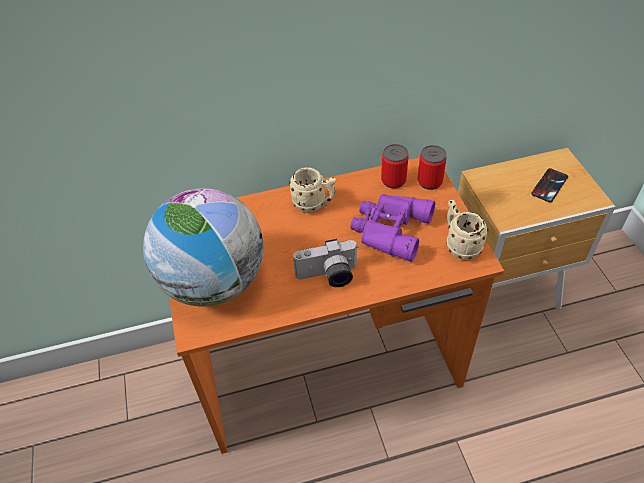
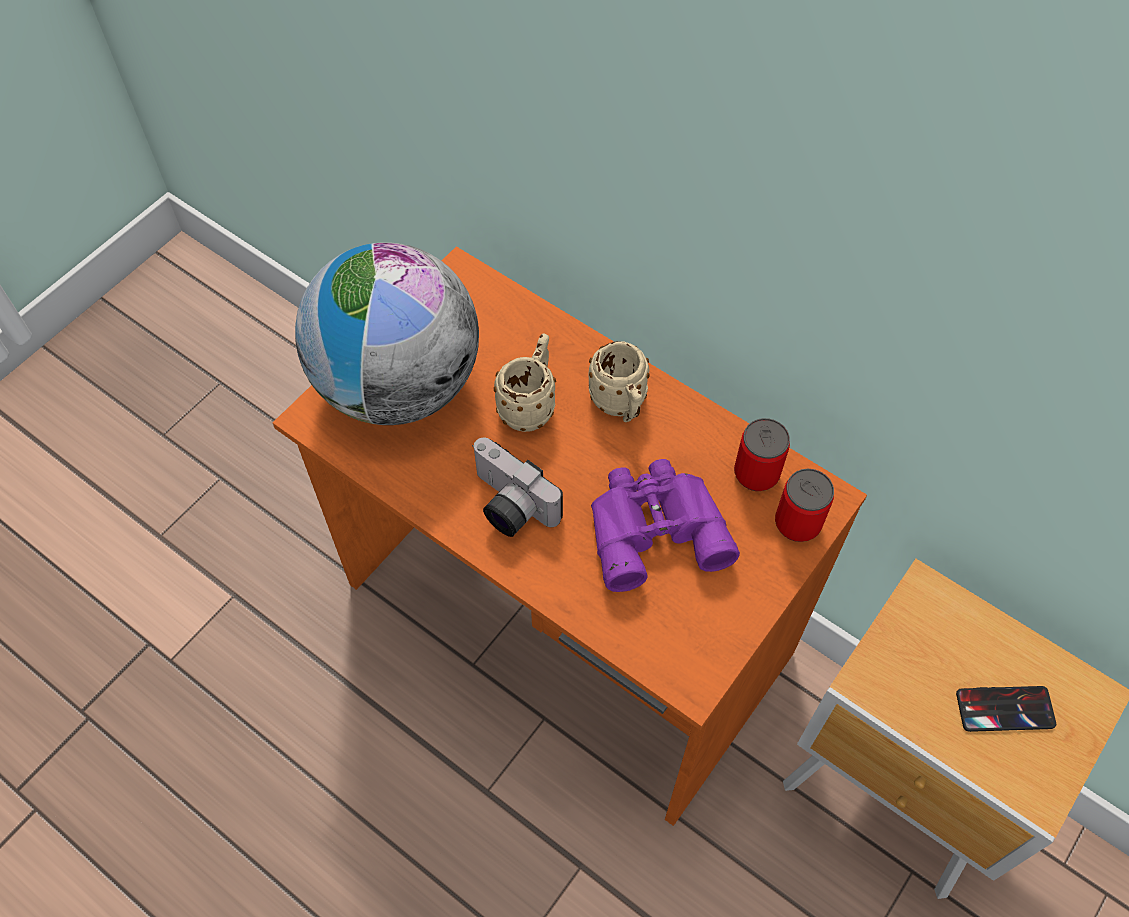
camera: 50 degrees right, 10 degrees up
beige mug [446,200,488,260] -> beige mug moved to [494,333,556,432]

